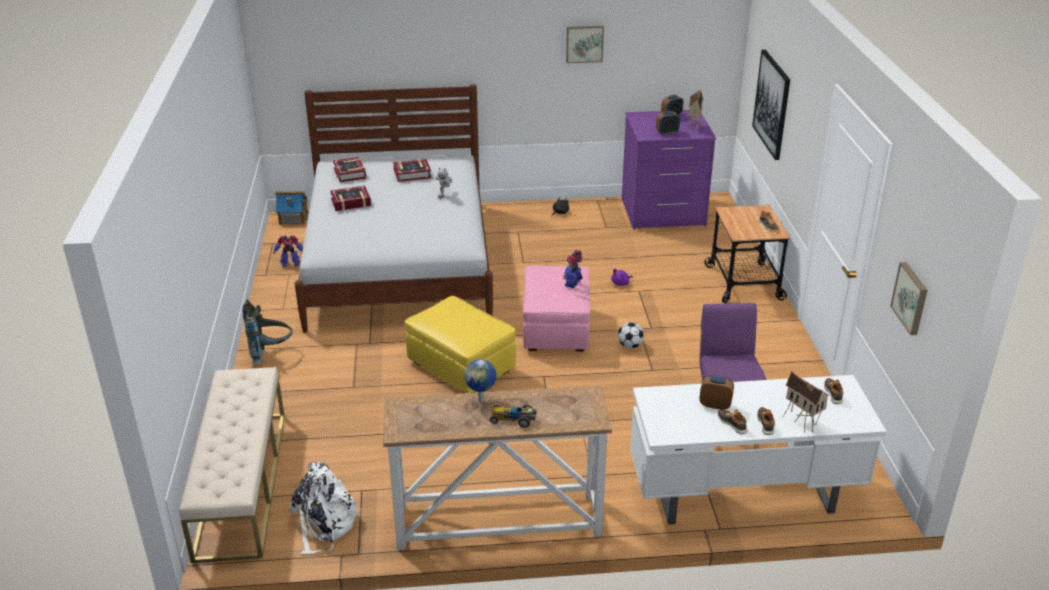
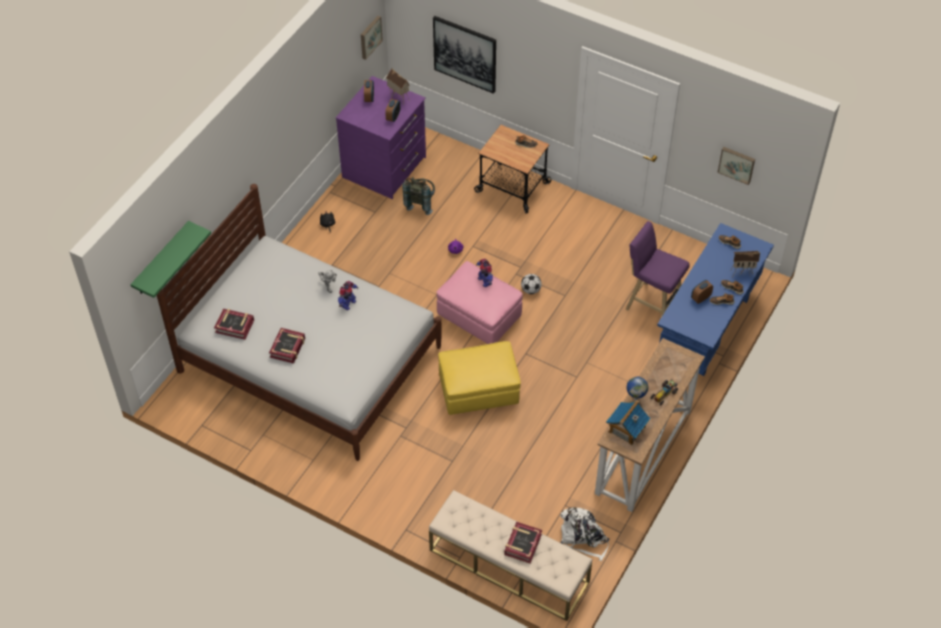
camera: 55 degrees left, 20 degrees up
grey backpack [243,299,292,364] -> grey backpack moved to [402,177,435,215]
toy robot [273,235,303,267] -> toy robot moved to [338,281,359,310]
toy house [275,191,308,225] -> toy house moved to [606,400,650,445]
book [393,159,431,182] -> book moved to [504,522,542,563]
picture [566,26,604,63] -> picture moved to [361,16,383,60]
white desk [630,375,887,525] -> blue desk [657,223,774,376]
none -> green shelf [130,221,211,298]

